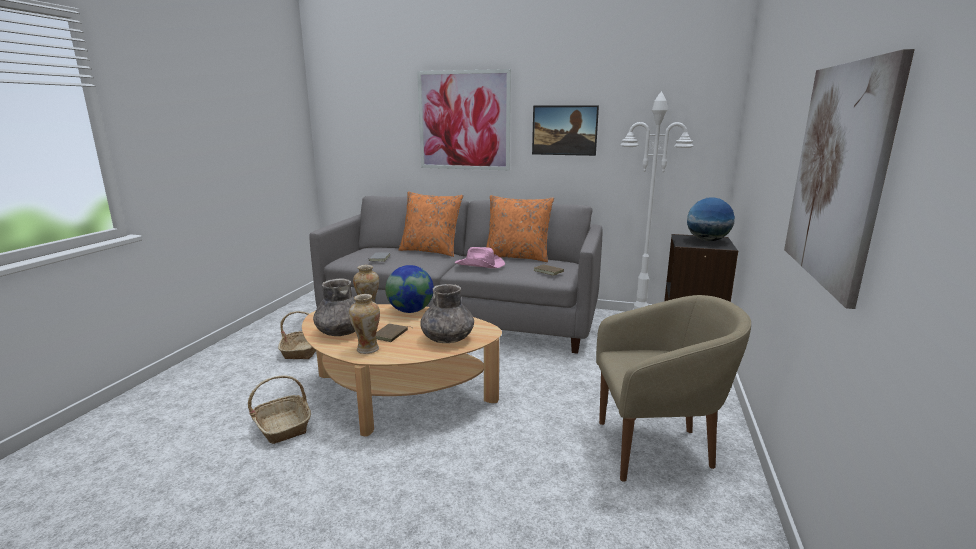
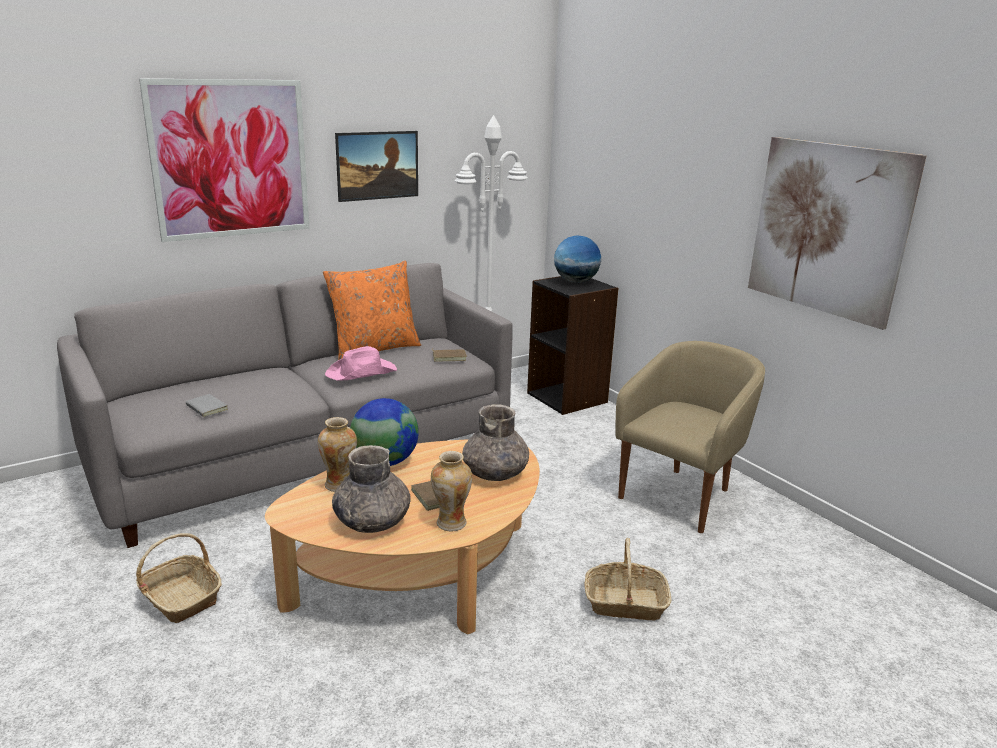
camera: 50 degrees left, 5 degrees up
basket [248,375,311,444] -> basket moved to [584,538,671,620]
orange pillow [398,192,463,257] -> none

